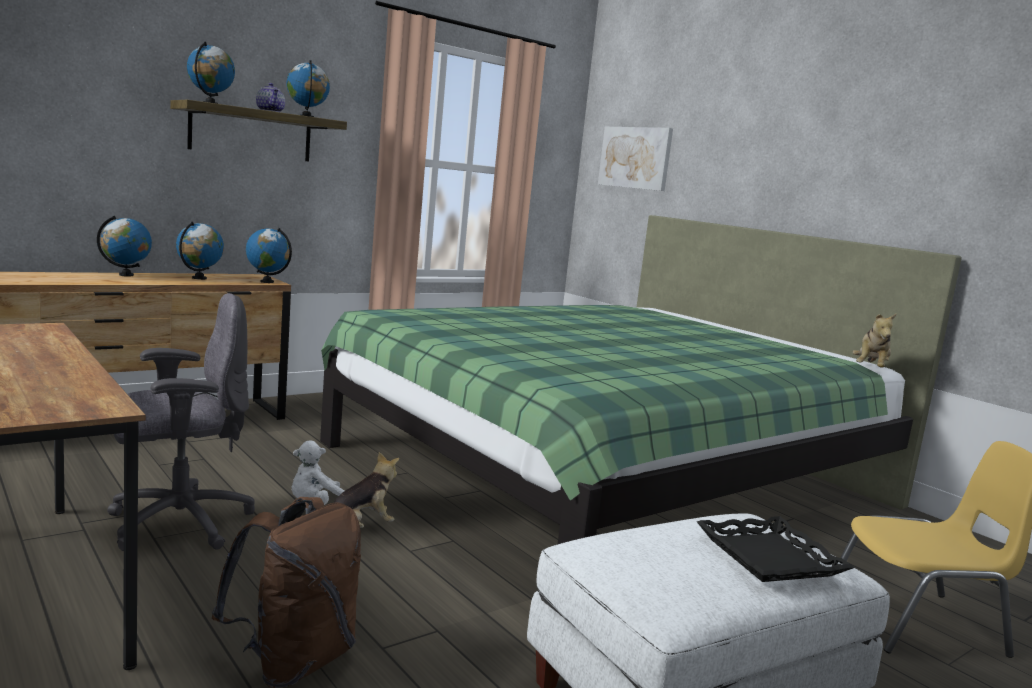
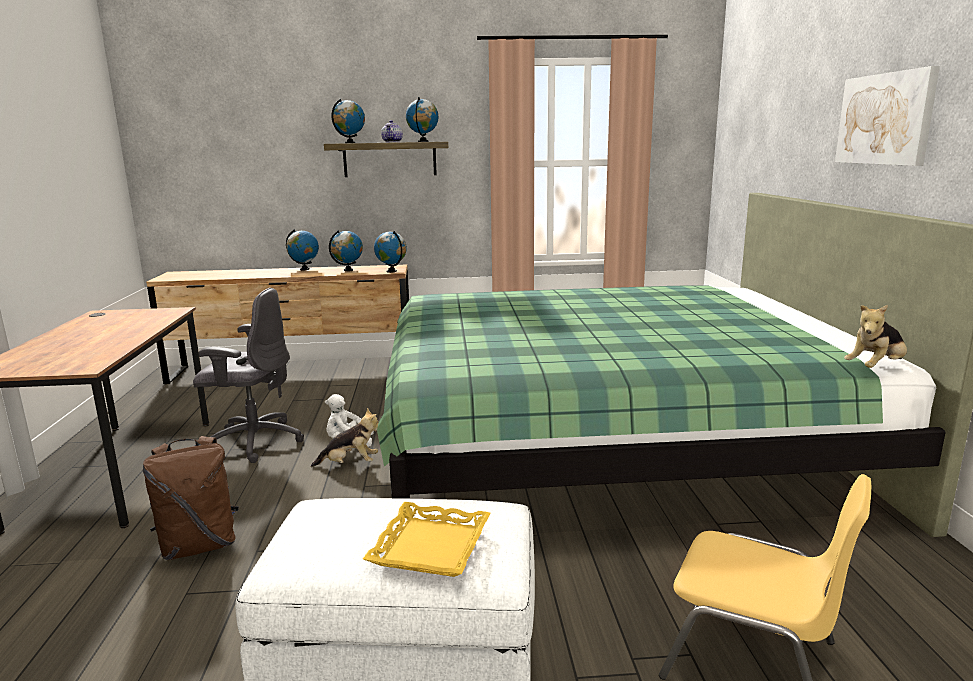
camera: 35 degrees right, 5 degrees up
picture [598,127,673,191] -> picture moved to [835,66,940,166]
black tray [697,516,854,582] -> yellow tray [363,502,490,577]

